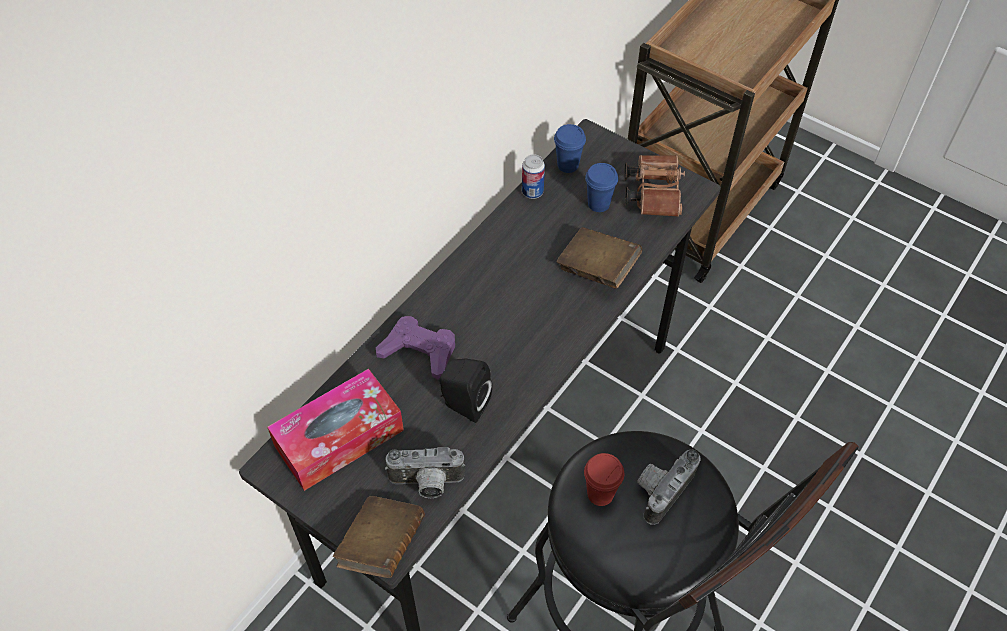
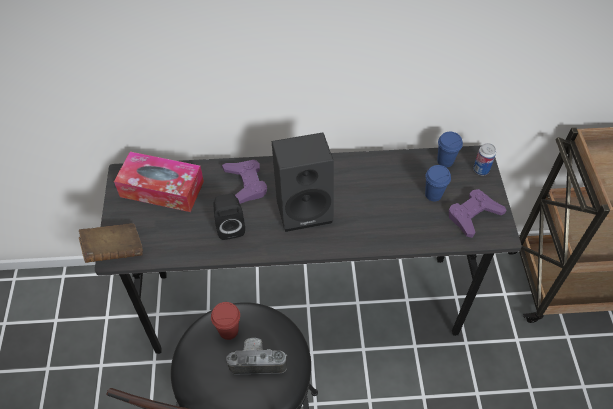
camera: 50 degrees right, 0 degrees up
camera [385,447,465,498] -> none
can [522,154,545,199] -> can moved to [473,143,496,175]
brown book [556,227,642,289] -> none
brown binoculars [624,155,685,217] -> purple game controller [449,189,506,238]
none -> black speaker [272,132,334,232]

